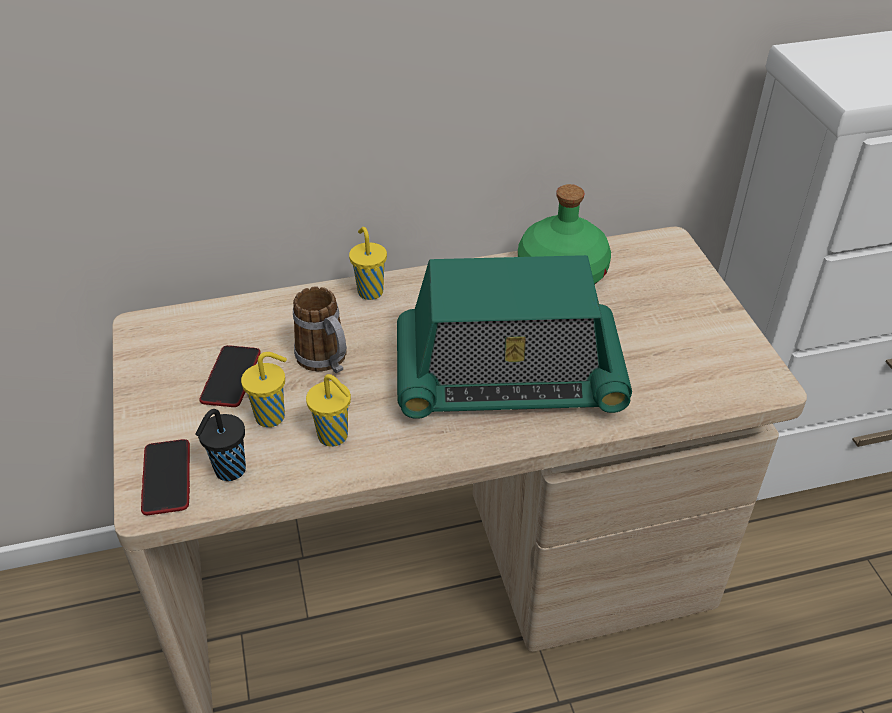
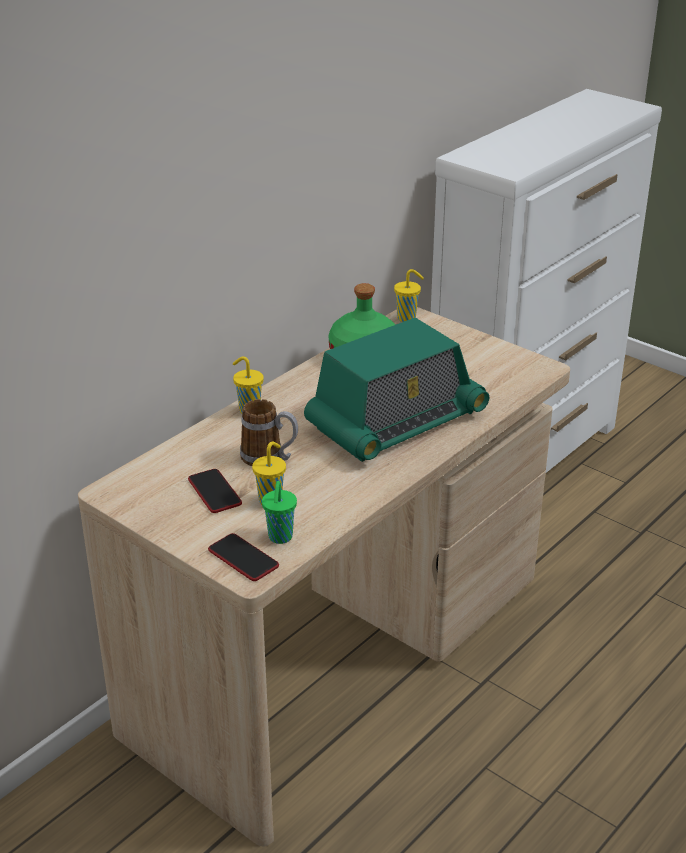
camera: 35 degrees left, 10 degrees down
black cup [196,409,246,481] -> green cup [262,481,297,544]
yellow cup [306,374,351,447] -> yellow cup moved to [394,269,424,322]

